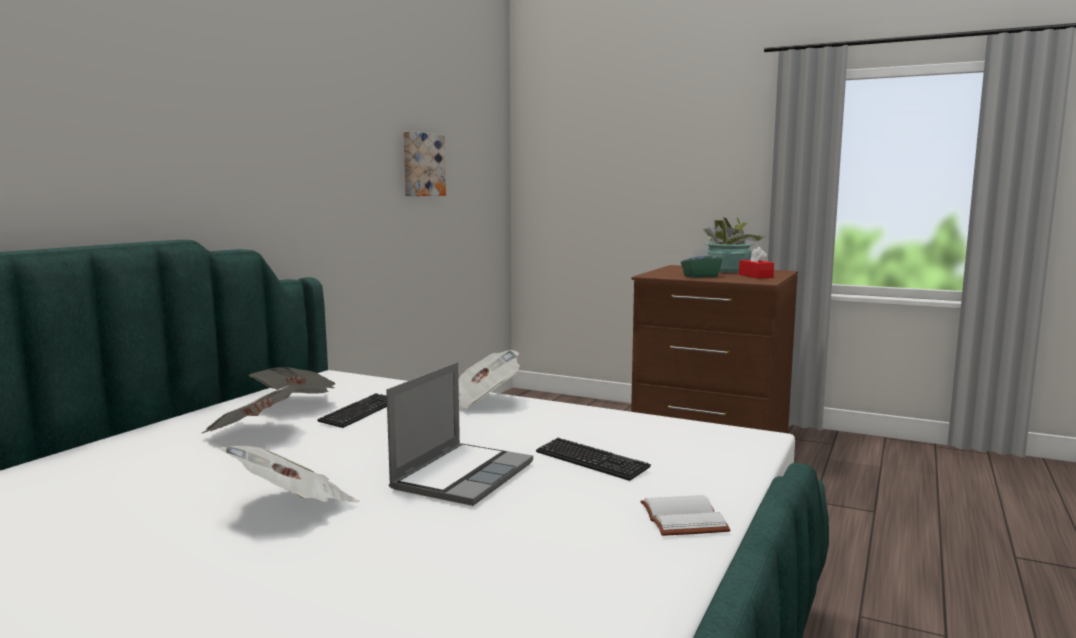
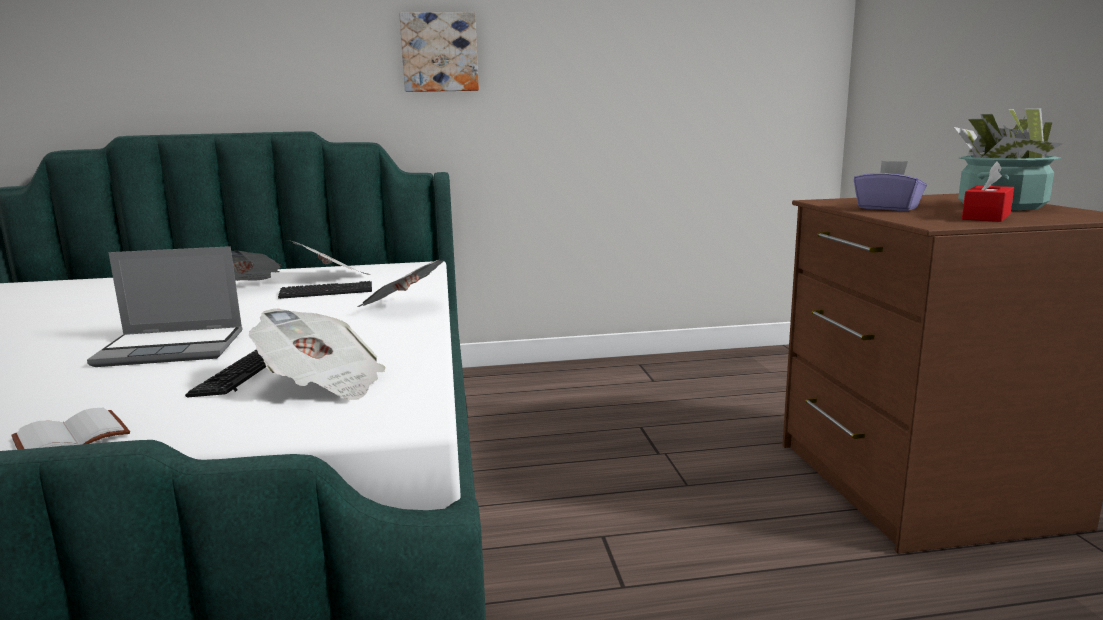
camera: 55 degrees right, 5 degrees up
newspaper [219,446,360,502] -> newspaper moved to [249,309,386,400]
picture [404,131,446,196] -> picture moved to [399,12,479,92]
green tissue box [681,248,722,278] -> purple tissue box [854,161,927,211]

